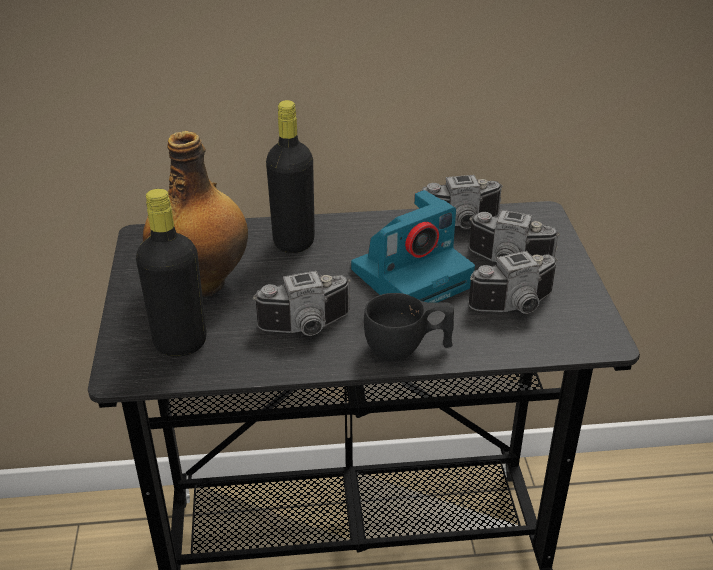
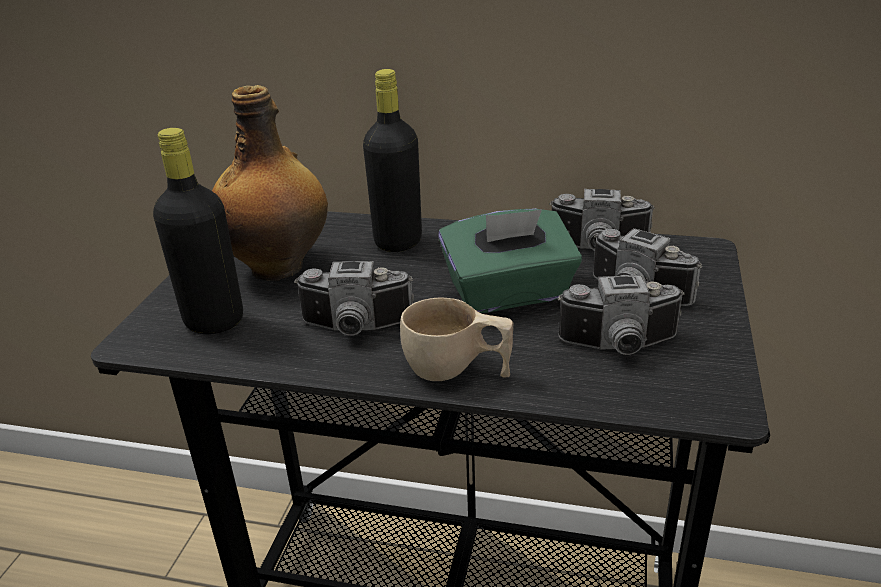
camera: 20 degrees right, 5 degrees down
camera [351,190,475,303] -> green tissue box [438,209,582,313]
black cup [364,293,454,361] -> beige cup [400,298,513,381]

